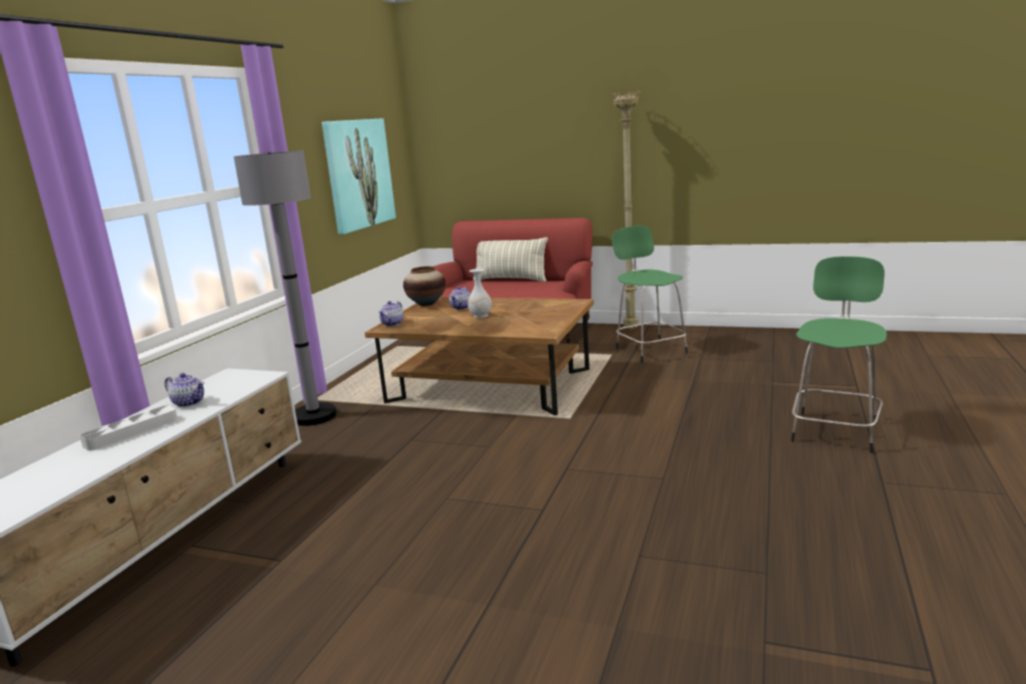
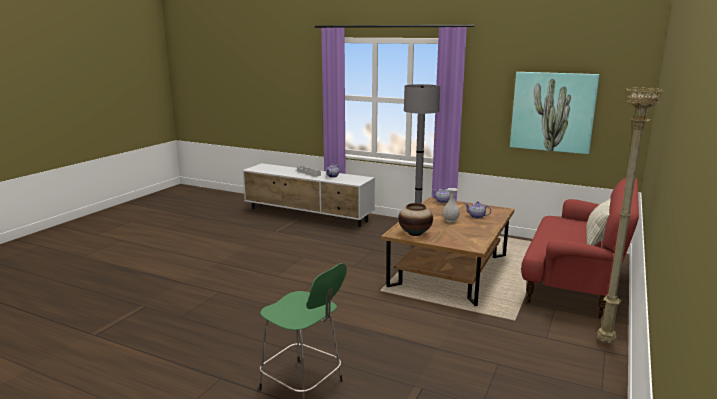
camera: 95 degrees right, 0 degrees up
vase [403,266,446,306] -> vase moved to [398,203,433,236]
green stool [612,226,688,363] -> none

